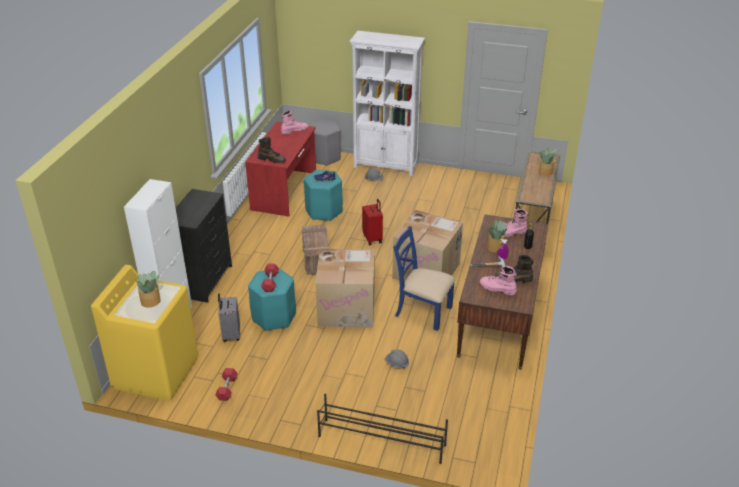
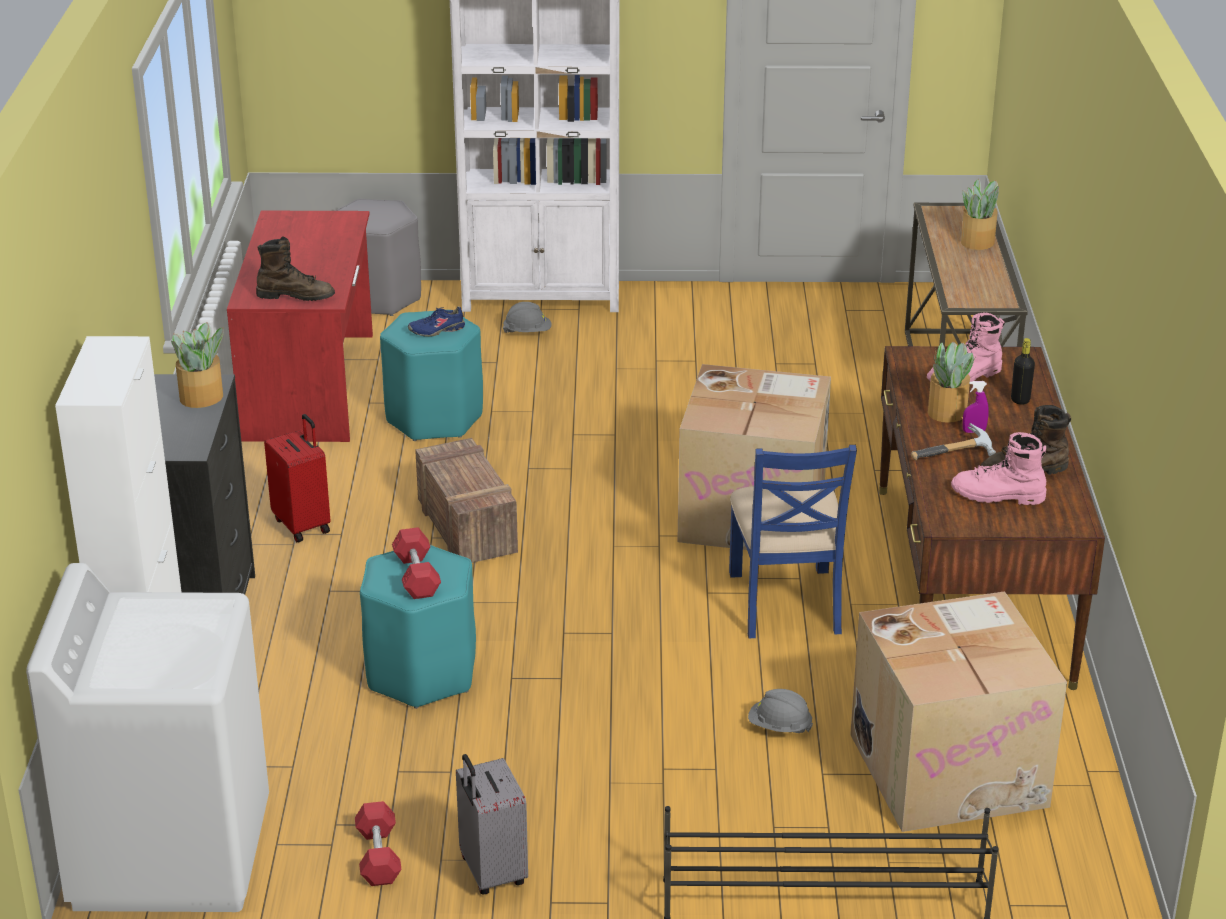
camera: 15 degrees left, 5 degrees down
yellow washing machine [91,265,198,401] -> white washing machine [26,563,269,912]
potted plant [136,271,161,307] -> potted plant moved to [171,322,224,408]
grey suitcase [218,294,240,342] -> grey suitcase moved to [456,754,528,895]
pink boot [281,110,309,134] -> none
cardboard box [315,249,375,328] -> cardboard box moved to [850,591,1067,832]
red suitcase [362,199,383,245] -> red suitcase moved to [264,414,330,542]
blue chair [393,226,455,331] -> blue chair turned 105 degrees counterclockwise [729,445,857,638]

